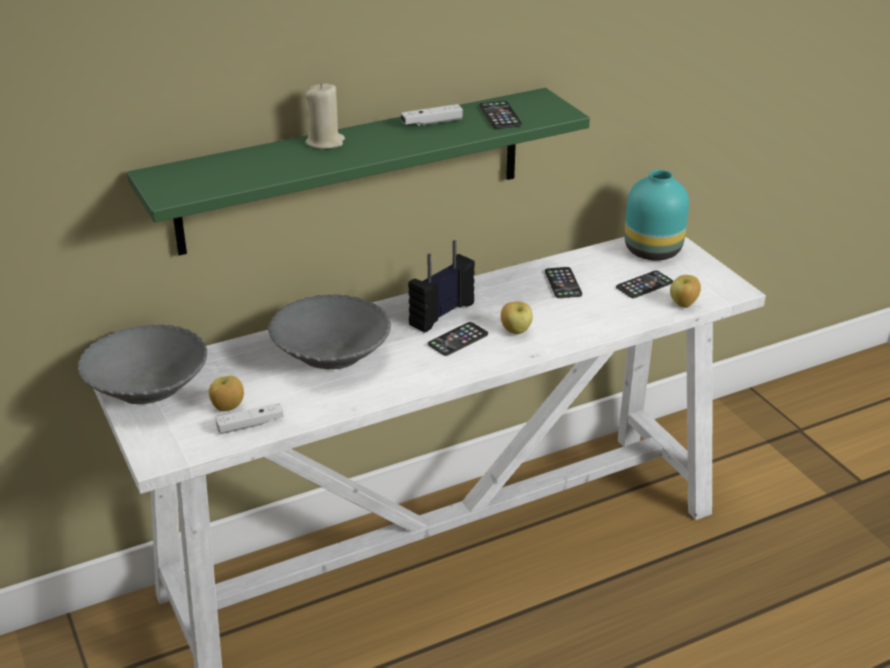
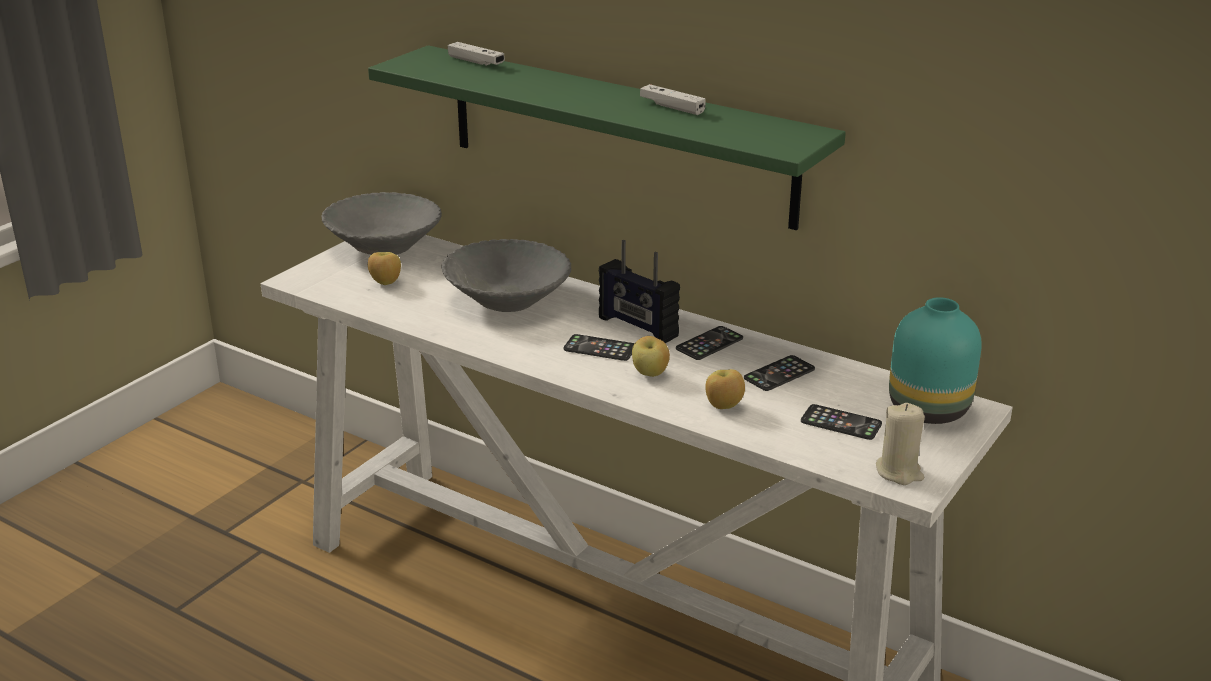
camera: 60 degrees right, 5 degrees down
white game controller [215,403,283,434] -> white game controller moved to [448,42,505,66]
beige candle [306,83,345,149] -> beige candle moved to [876,403,925,485]
radio [408,240,475,333] -> radio turned 150 degrees counterclockwise [599,240,680,343]
phone [479,101,522,129] -> phone moved to [676,326,743,360]
apple [670,275,701,308] -> apple moved to [705,369,745,409]

